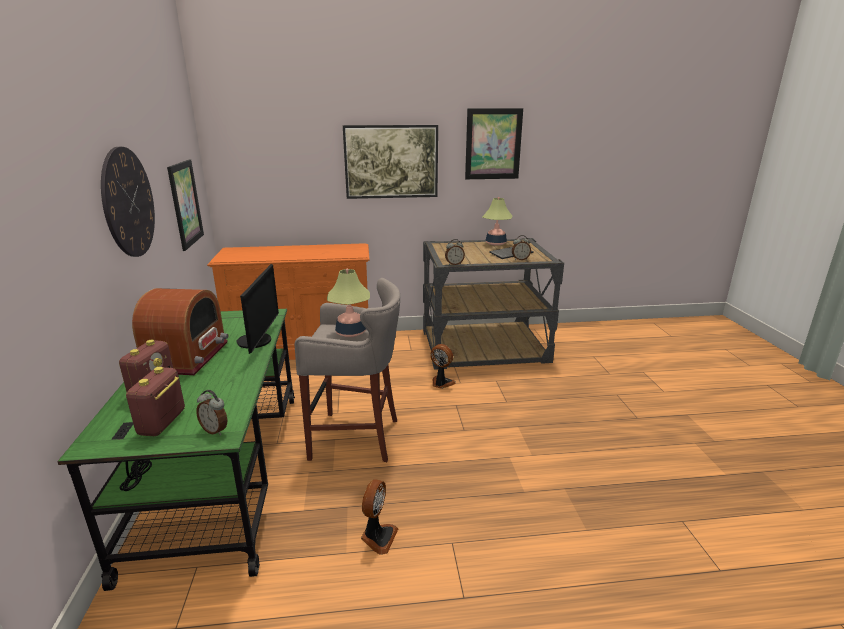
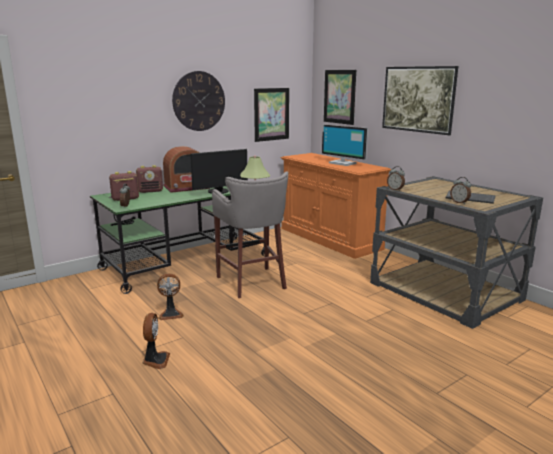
camera: 60 degrees right, 5 degrees down
fan [430,344,456,389] -> fan moved to [142,313,170,369]
picture [465,108,523,179] -> picture moved to [324,70,356,125]
table lamp [483,197,513,246] -> none
none -> monitor [322,124,368,166]

